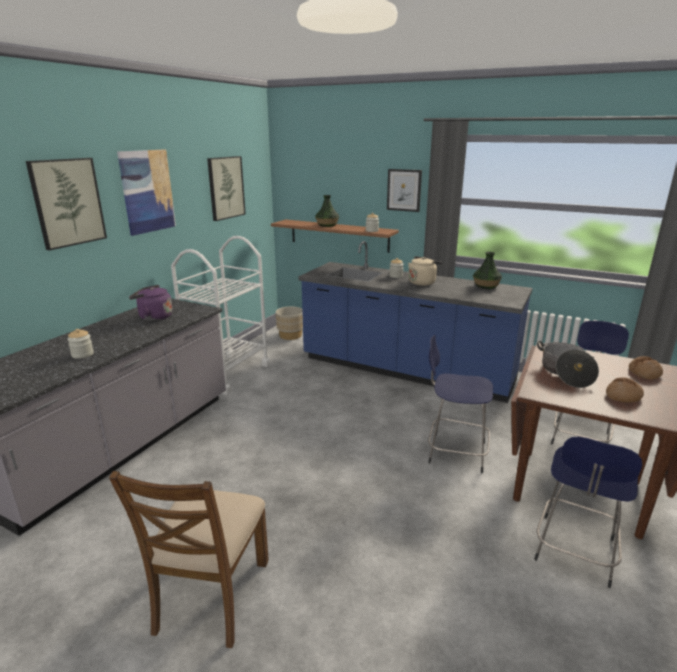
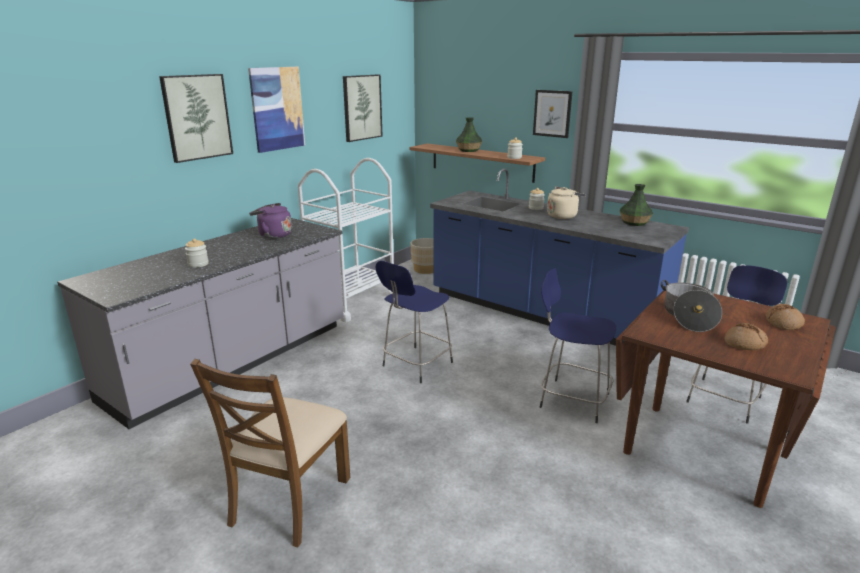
camera: 10 degrees right, 0 degrees up
blue stool [534,437,642,588] -> blue stool moved to [376,261,453,383]

